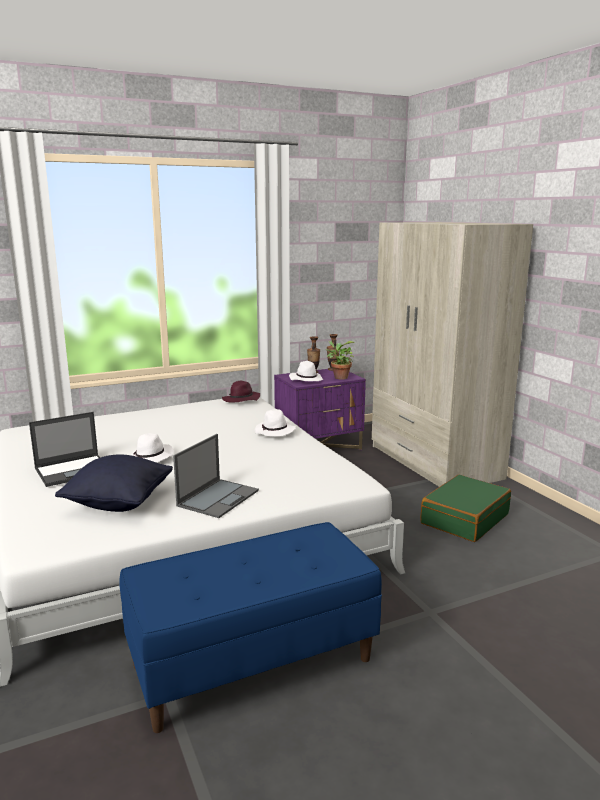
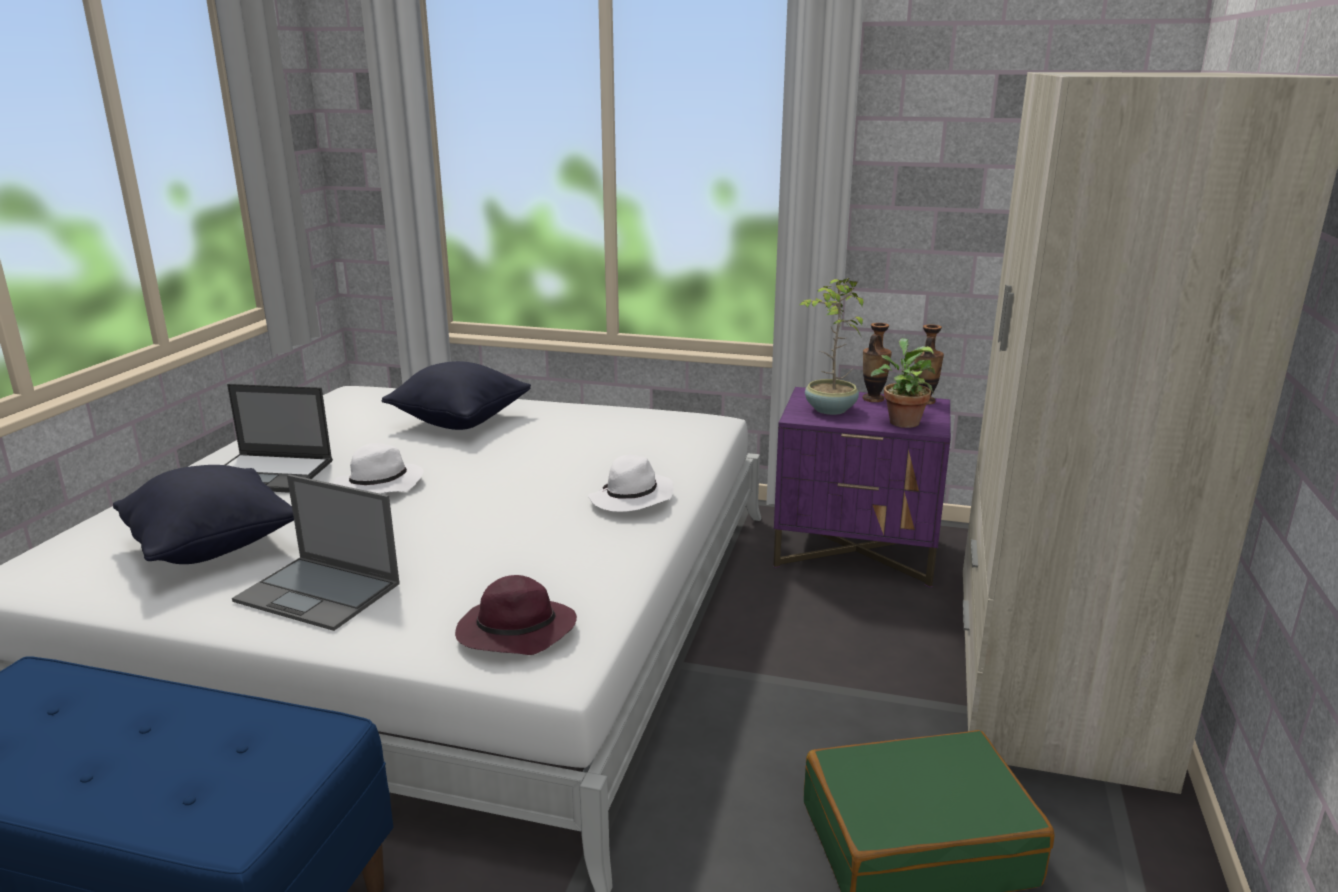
camera: 40 degrees right, 5 degrees up
laptop [173,434,259,518] -> laptop turned 45 degrees clockwise [232,474,400,631]
purple hat [222,381,260,403] -> purple hat moved to [455,575,577,655]
white hat [289,361,323,381] -> potted plant [799,278,864,415]
none -> black pillow [382,361,531,430]

